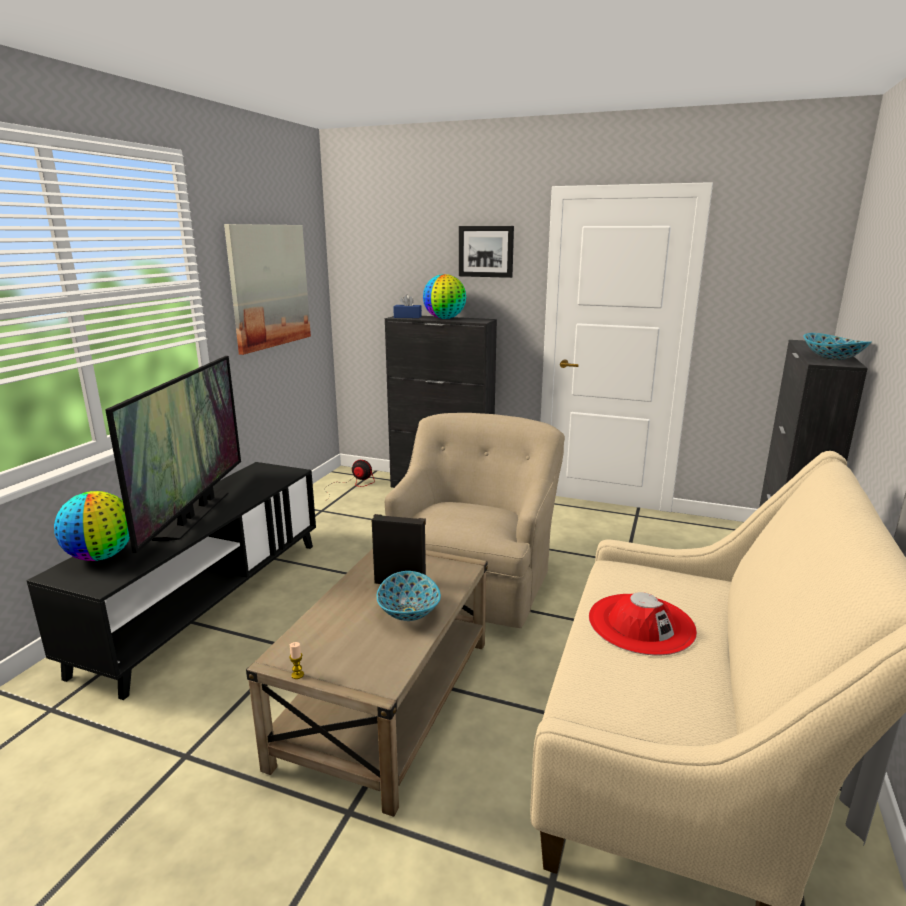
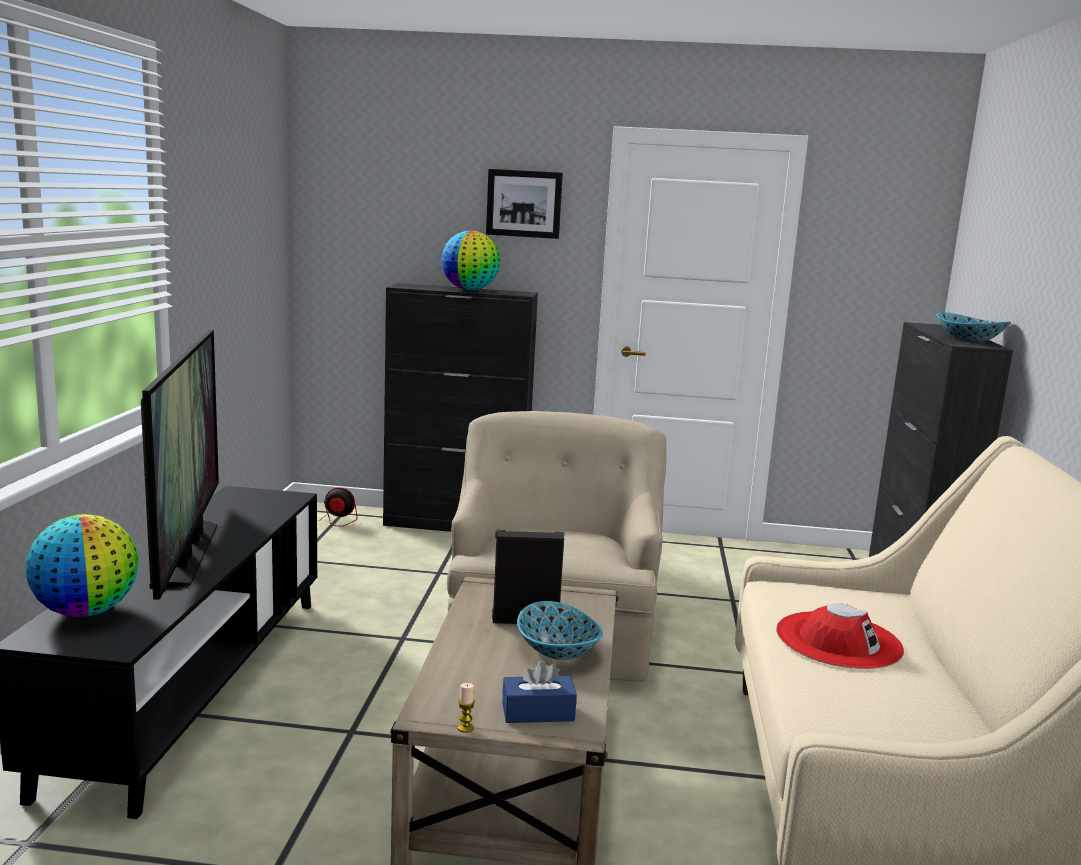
camera: 15 degrees left, 5 degrees down
picture [224,224,311,355] -> none
blue tissue box [393,294,422,318] -> blue tissue box moved to [502,660,577,723]

